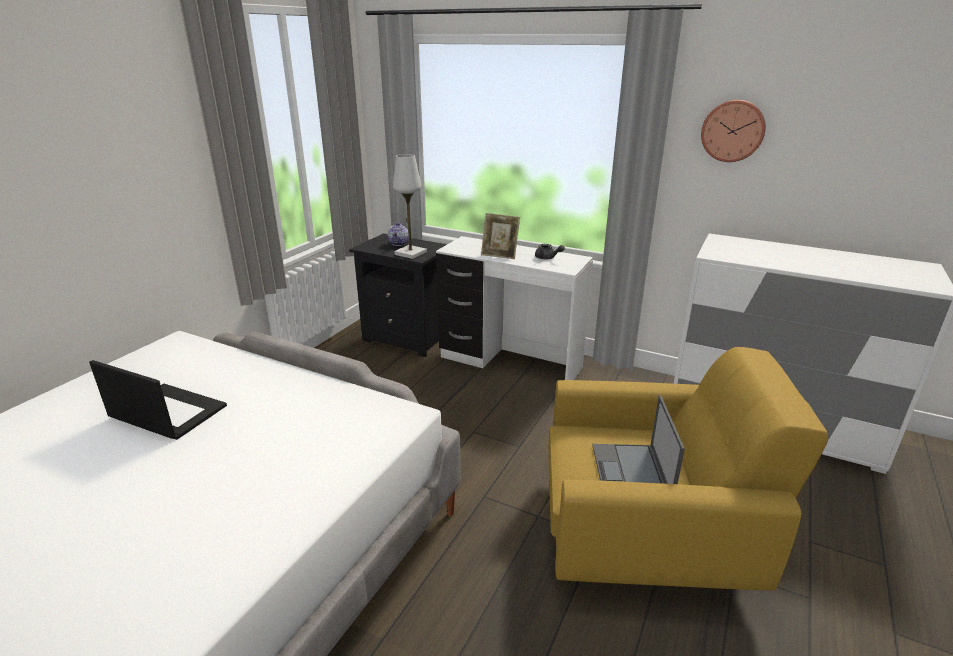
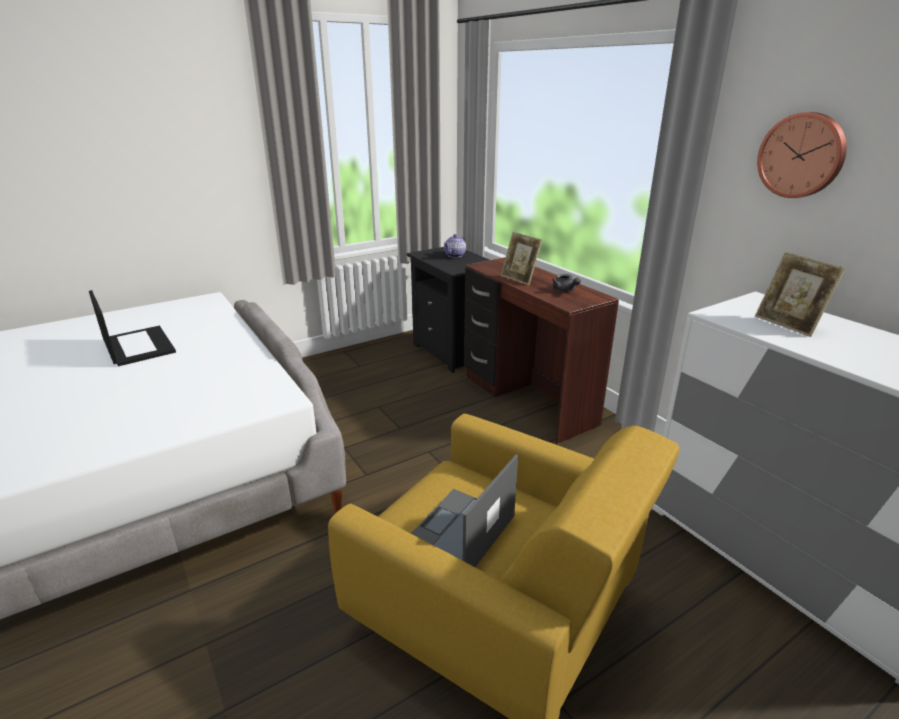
camera: 30 degrees right, 0 degrees up
white table lamp [393,154,427,259] -> none
white desk [436,236,593,380] -> brown desk [464,257,619,444]
none -> picture frame [755,252,846,337]

